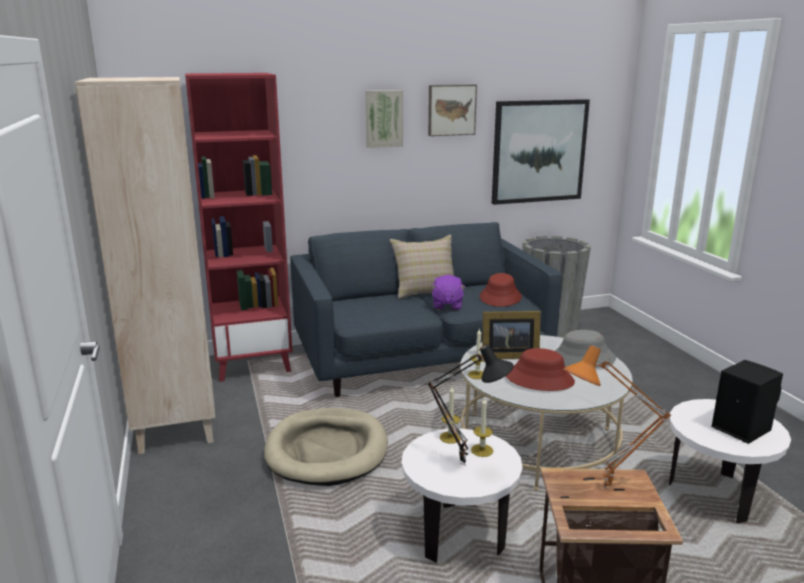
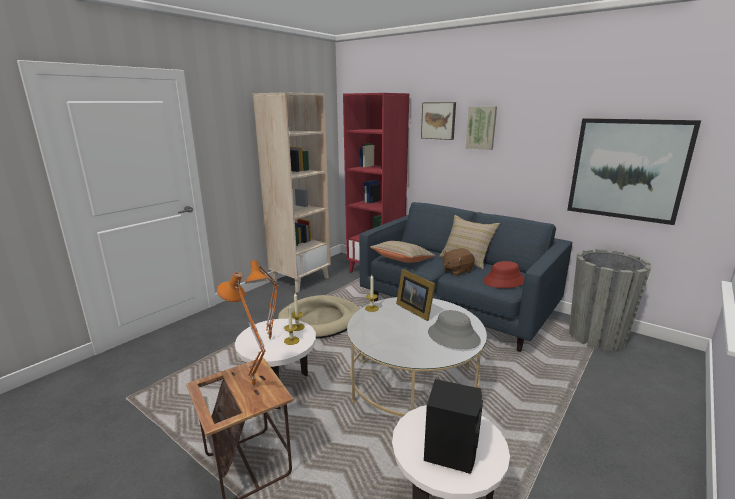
camera: 55 degrees right, 0 degrees up
black table lamp [427,344,514,466] -> orange table lamp [245,260,279,341]
picture [428,85,477,136] -> picture moved to [421,102,456,140]
purple plush toy [431,275,465,310] -> brown plush toy [443,248,475,276]
red hat [506,348,575,391] -> none
none -> beige pillow [370,241,436,263]

